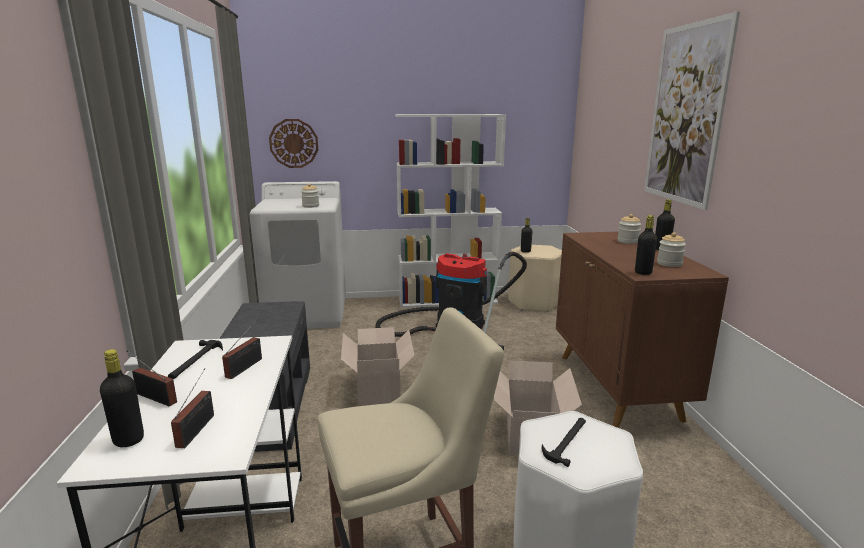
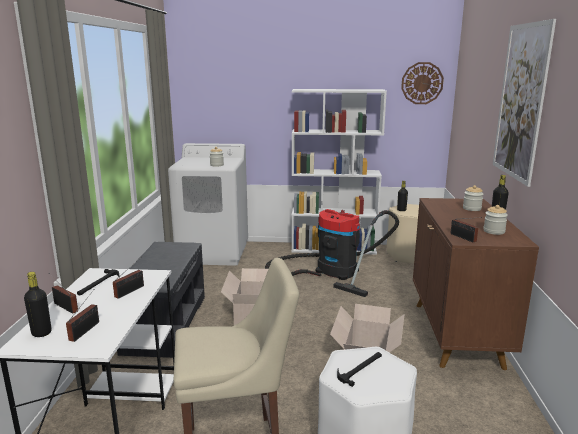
camera: 10 degrees right, 0 degrees up
wall clock [269,119,318,168] -> wall clock moved to [401,62,444,104]
black bottle [635,215,657,275] -> radio [451,217,482,242]

